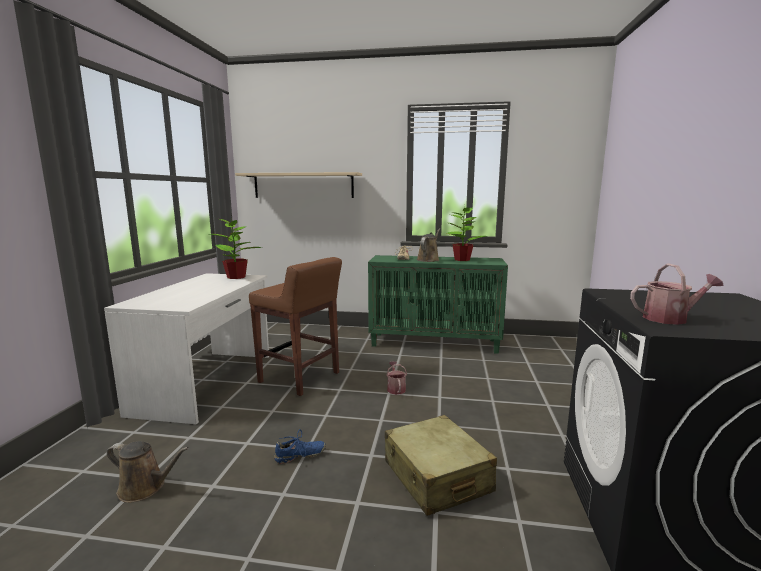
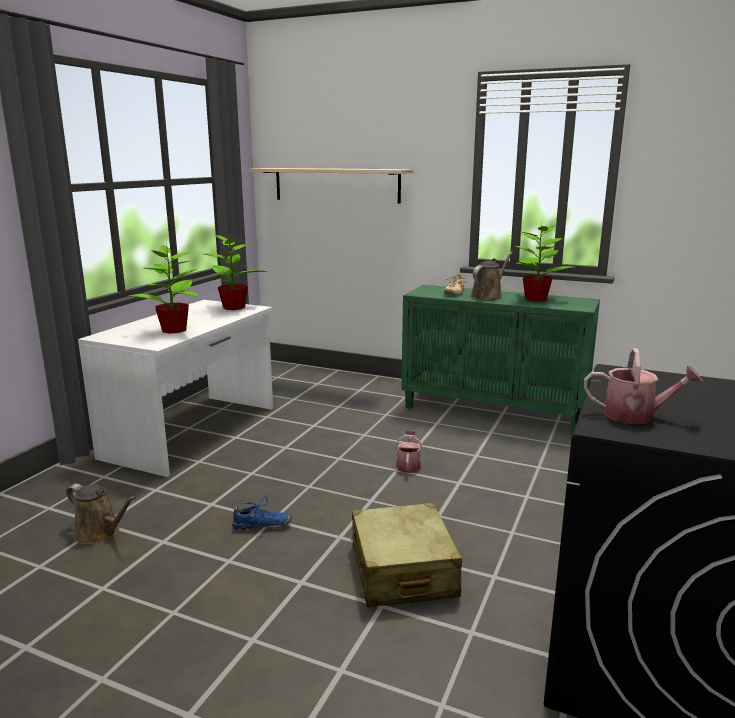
camera: 15 degrees right, 5 degrees up
brown stool [249,257,342,396] -> none
none -> potted plant [129,244,198,333]

